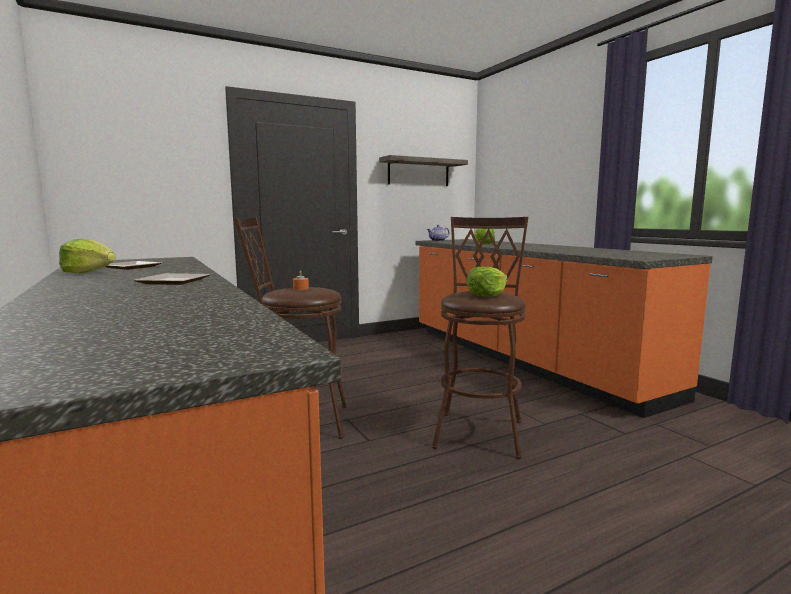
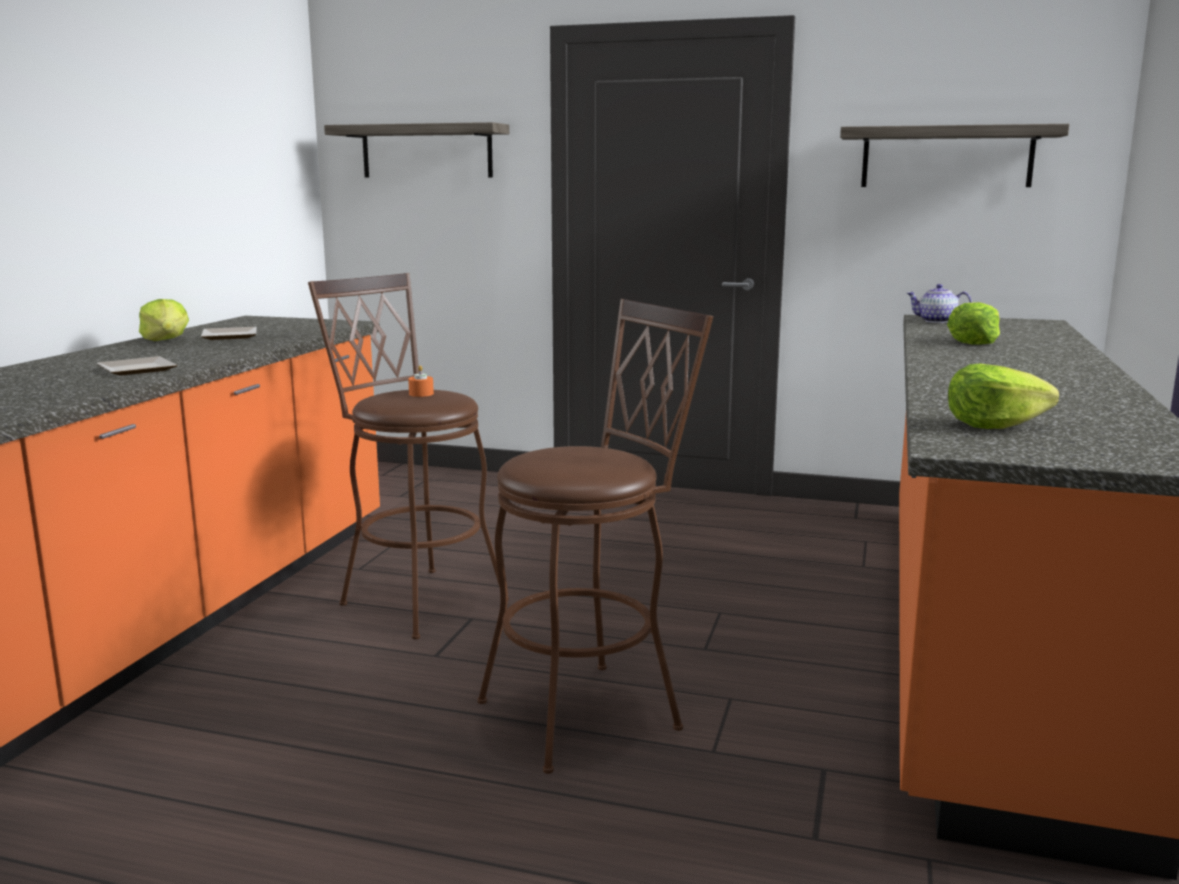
camera: 45 degrees right, 5 degrees up
lettuce [467,267,507,297] -> lettuce moved to [948,364,1059,429]
none -> shelf [324,122,509,177]

